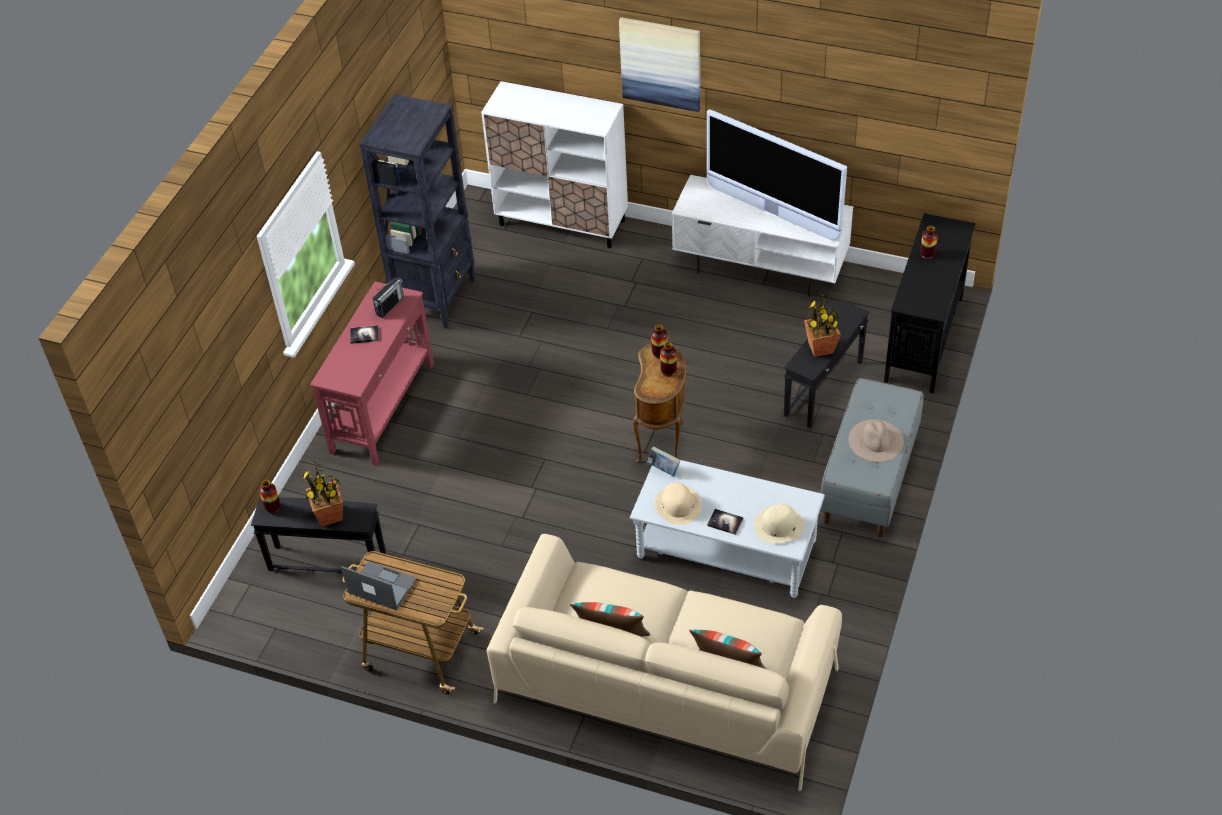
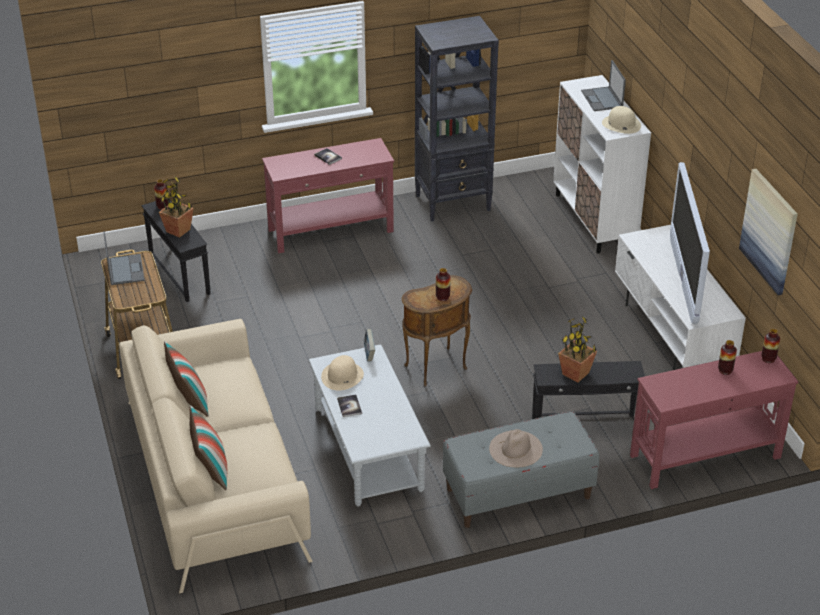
camera: 50 degrees right, 10 degrees down
radio [373,278,404,318] -> none
picture [619,17,700,112] -> picture moved to [739,169,798,295]
vase [651,324,668,358] -> vase moved to [761,329,780,363]
beige hat [754,504,804,543] -> beige hat moved to [602,106,641,134]
black console table [884,213,975,393] -> red console table [630,351,798,489]
none -> laptop [581,60,626,111]

